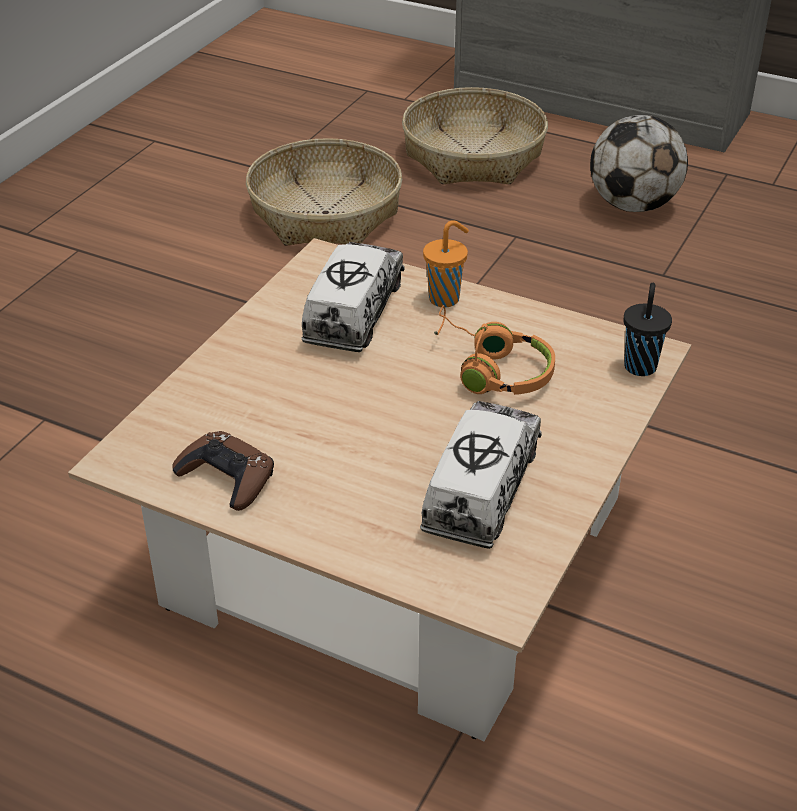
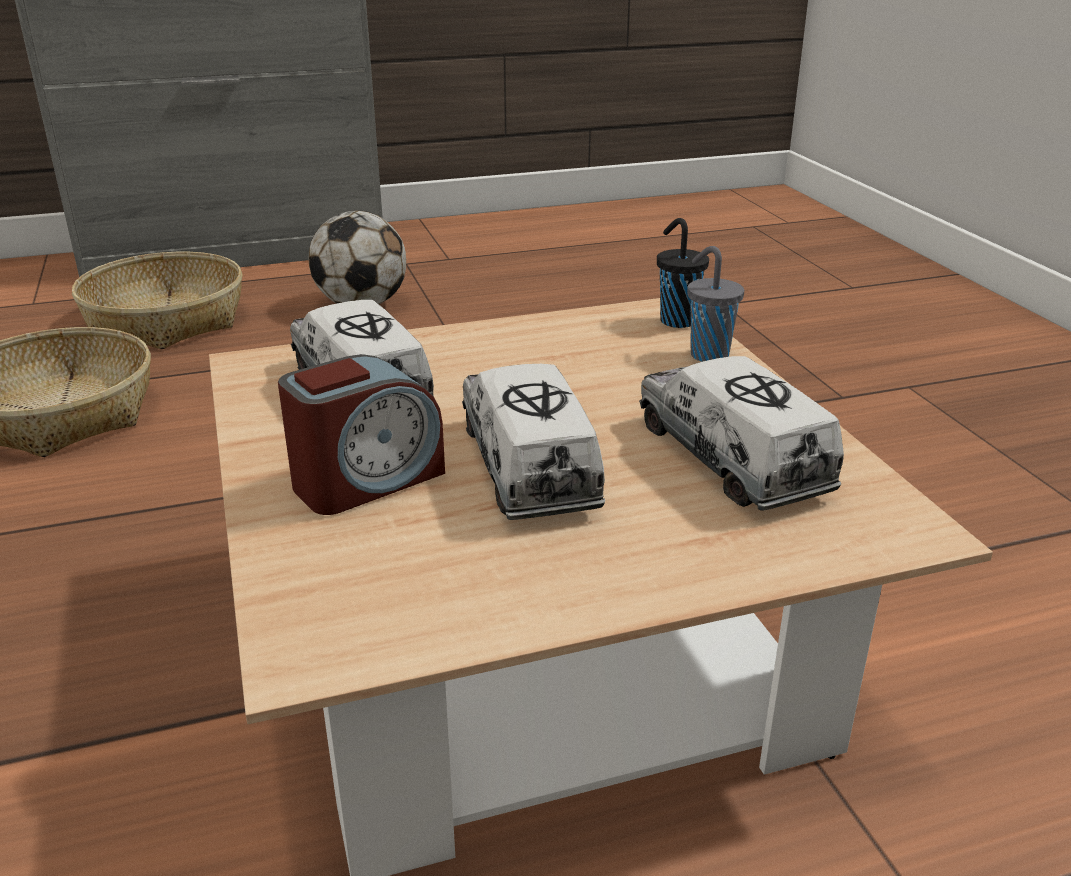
camera: 45 degrees left, 10 degrees down
brown game controller [173,431,274,511] -> none
orange cup [423,220,469,307] -> none
orange headphones [434,305,555,395] -> none
none -> alarm clock [278,354,445,515]
none -> toy truck [462,364,605,520]
none -> grey cup [687,246,744,362]

